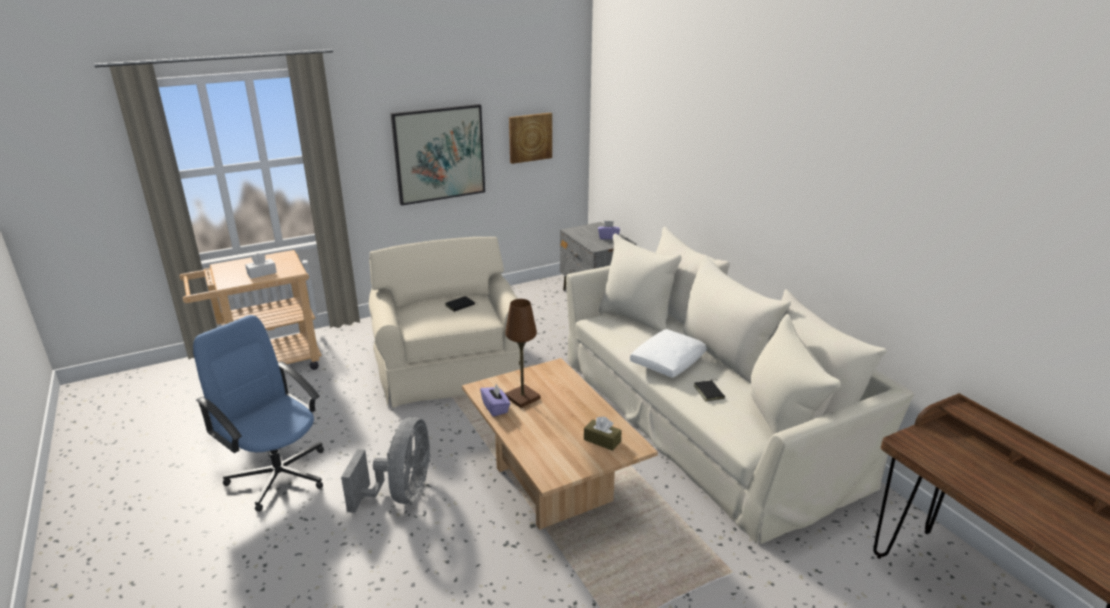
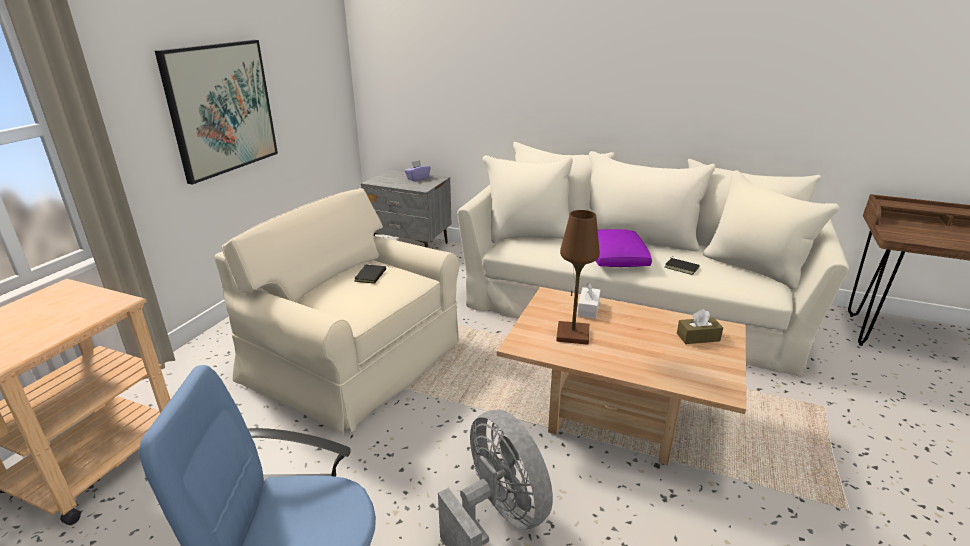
camera: 40 degrees left, 0 degrees up
white tissue box [245,253,277,279] -> white tissue box moved to [577,283,600,319]
purple tissue box [480,384,510,417] -> none
picture [509,113,552,164] -> none
white pillow [630,329,707,378] -> purple pillow [596,229,652,267]

